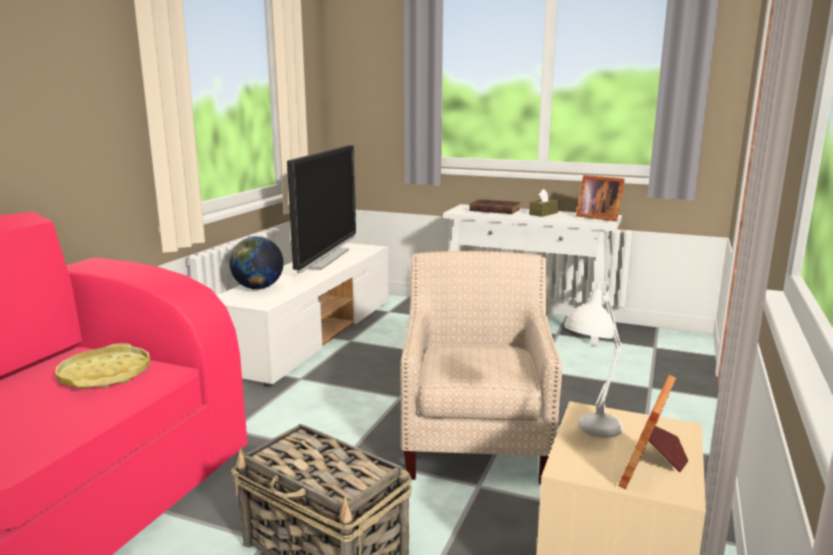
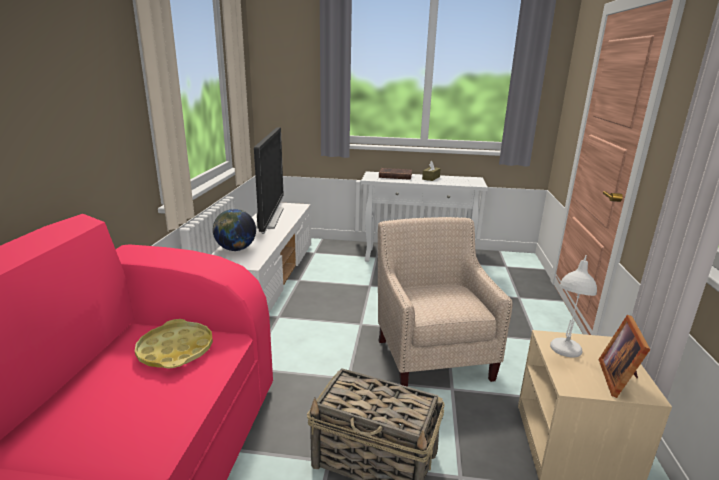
camera: 15 degrees left, 5 degrees up
picture frame [576,175,625,221] -> none

